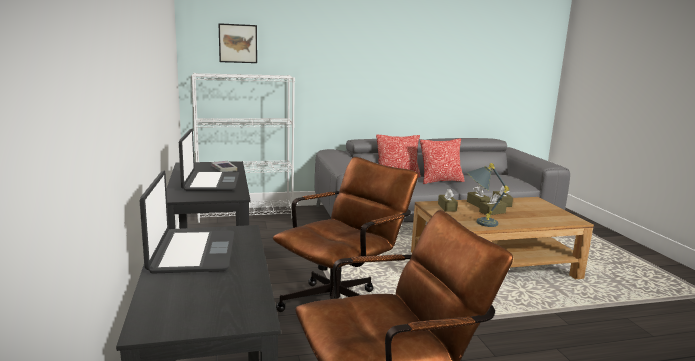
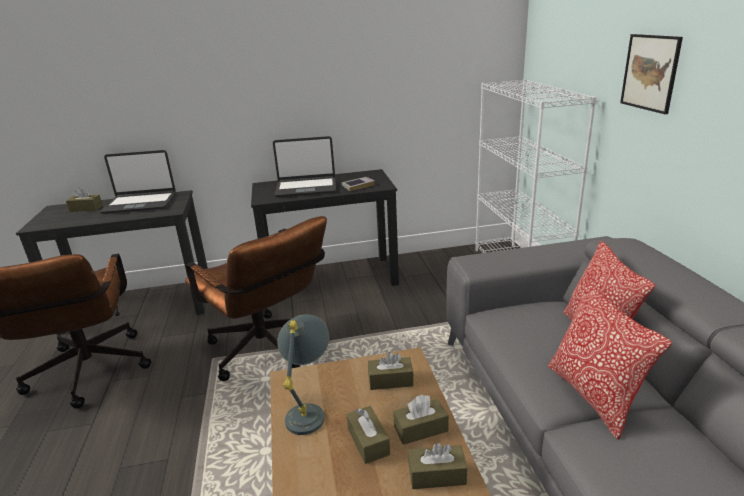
camera: 95 degrees right, 10 degrees up
picture [218,23,257,63] -> picture moved to [620,34,683,114]
none -> brown tissue box [66,187,103,212]

